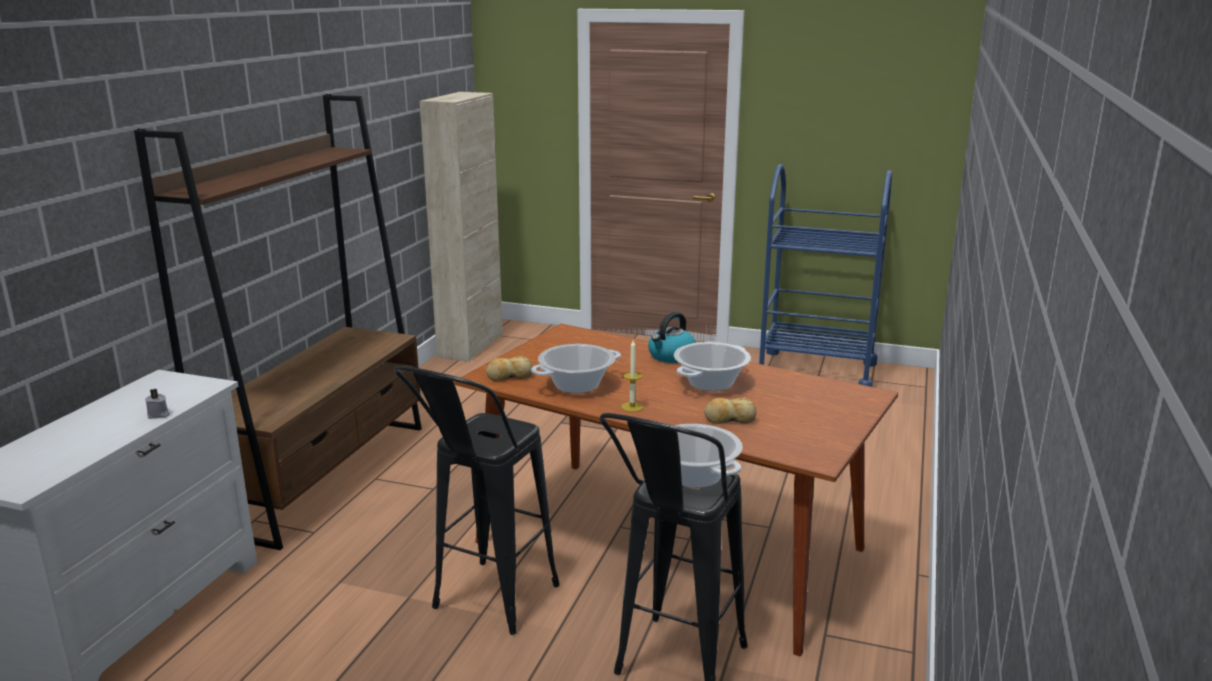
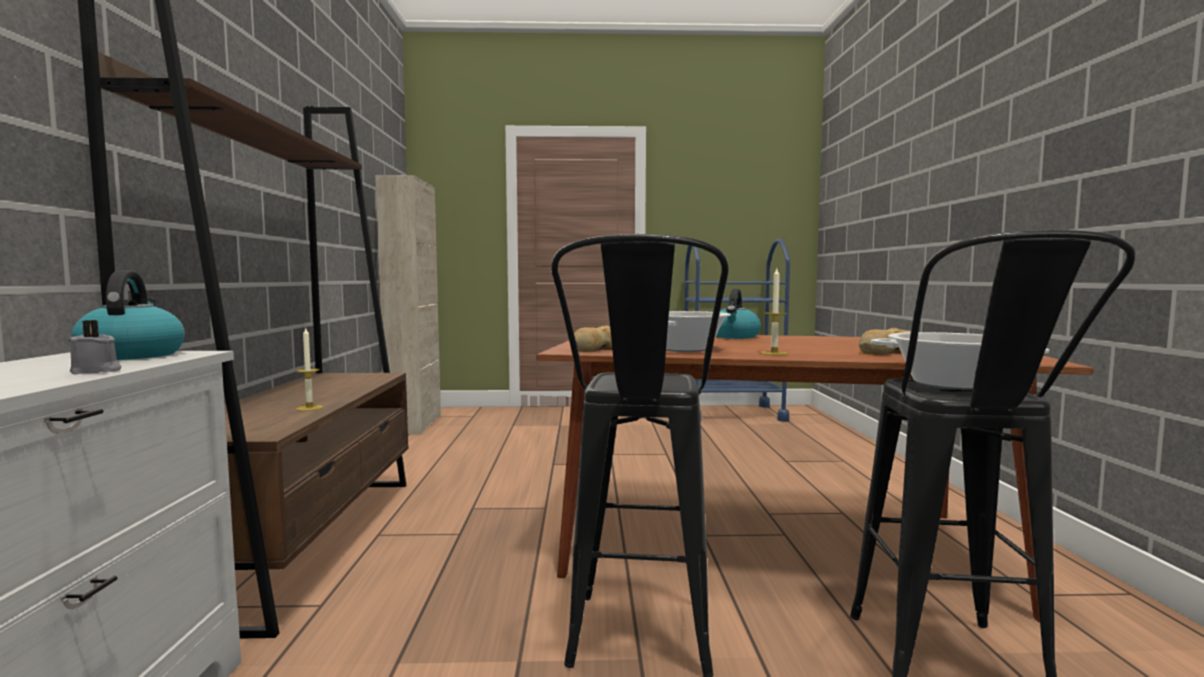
camera: 20 degrees left, 15 degrees down
cooking pot [674,342,751,391] -> none
none -> kettle [71,270,185,360]
none -> candle [296,327,323,411]

